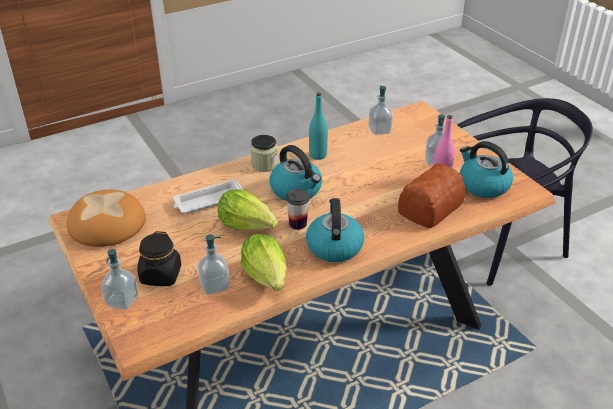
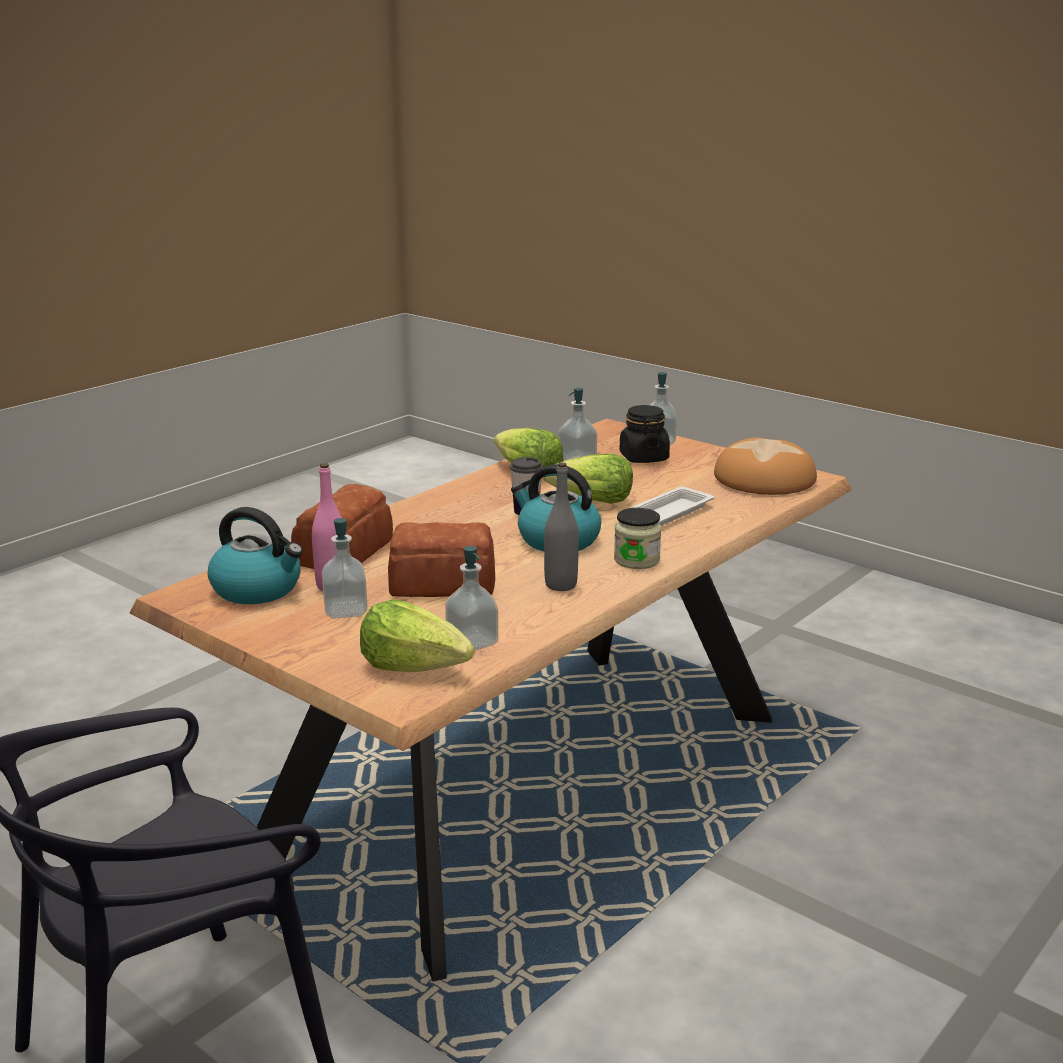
camera: 160 degrees right, 15 degrees down
kettle [306,198,364,262] -> none
turquoise bottle [309,93,328,160] -> grey bottle [544,462,579,591]
none -> lettuce [360,599,475,672]
none -> bread [388,522,495,597]

